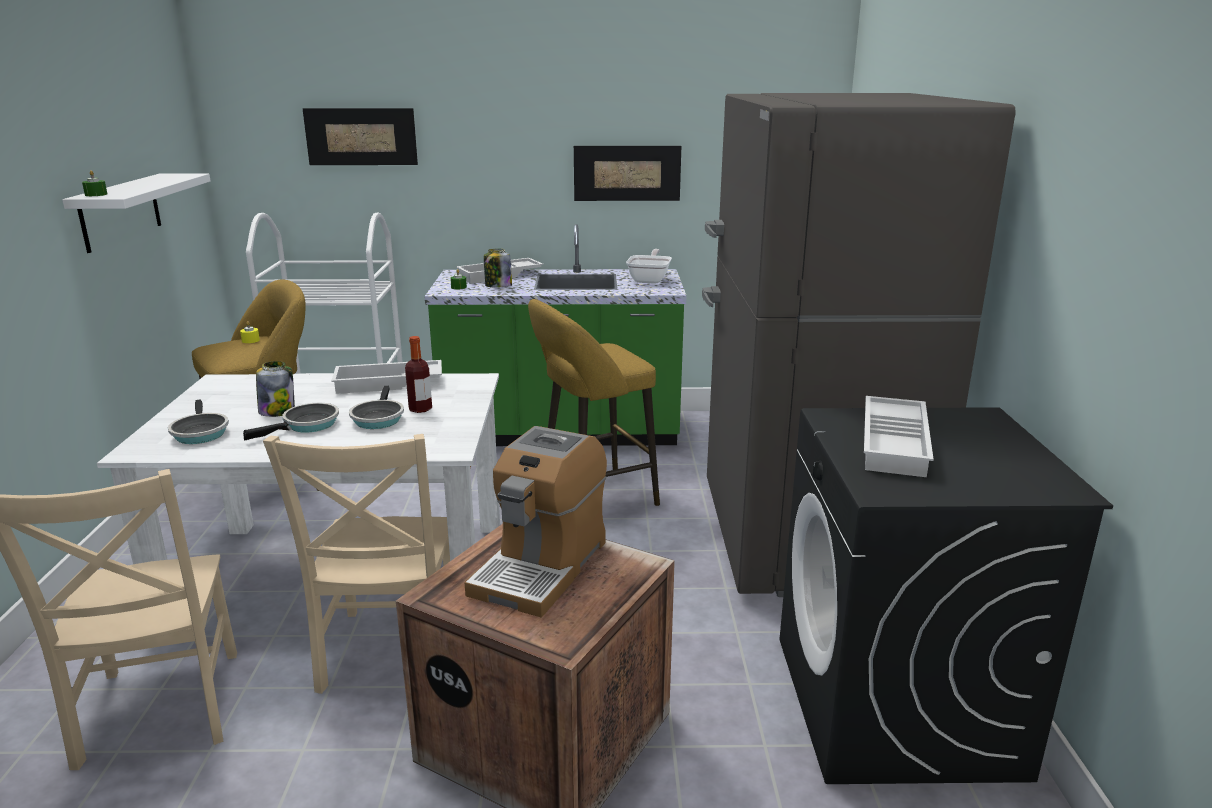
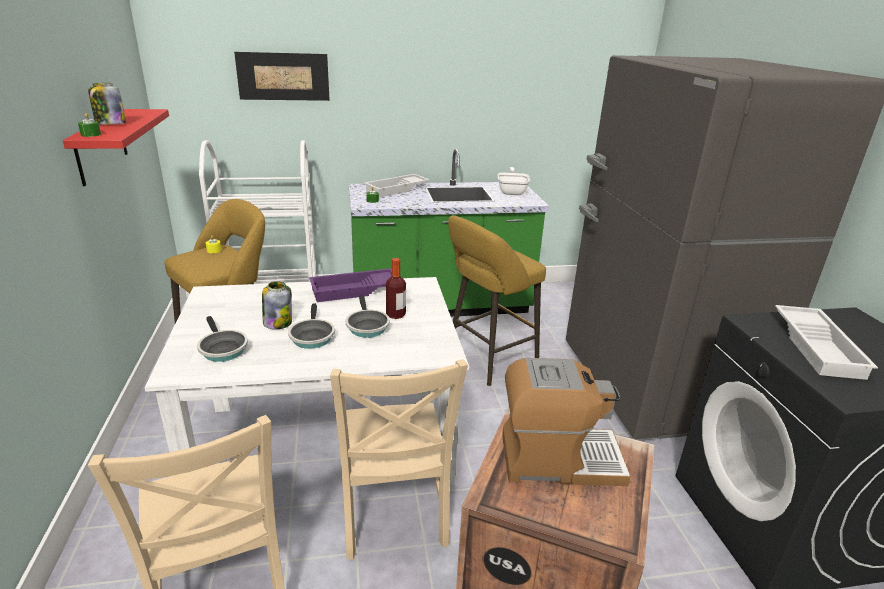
camera: 10 degrees left, 5 degrees up
white shelf [62,174,210,253] -> red shelf [63,109,169,186]
frying pan [243,403,339,441] -> frying pan turned 135 degrees clockwise [288,303,335,349]
white tray [331,360,442,394] -> purple tray [309,268,392,302]
coffee machine [465,426,607,618] -> coffee machine turned 105 degrees counterclockwise [502,358,631,486]
jar [484,249,512,287] -> jar moved to [88,83,126,125]
picture [574,146,681,201] -> none

